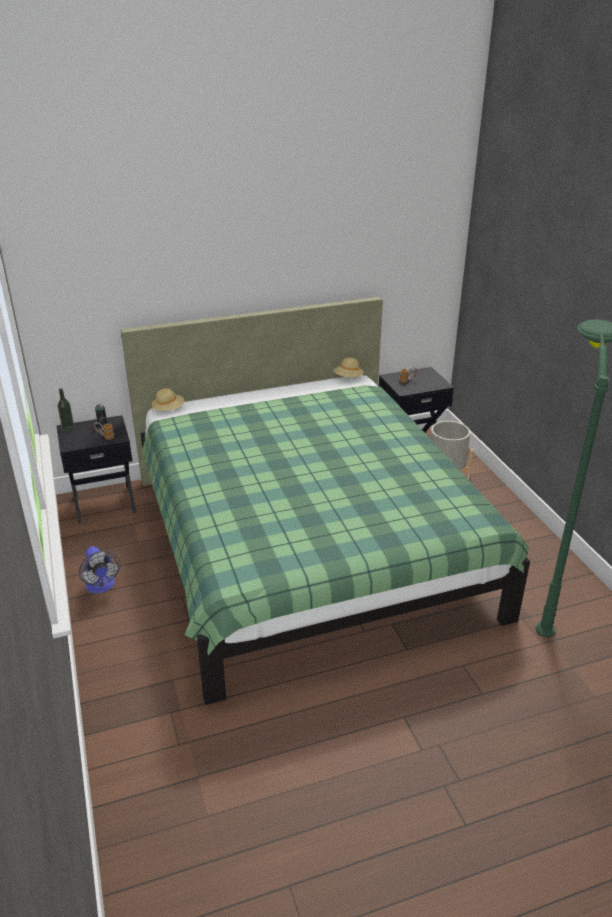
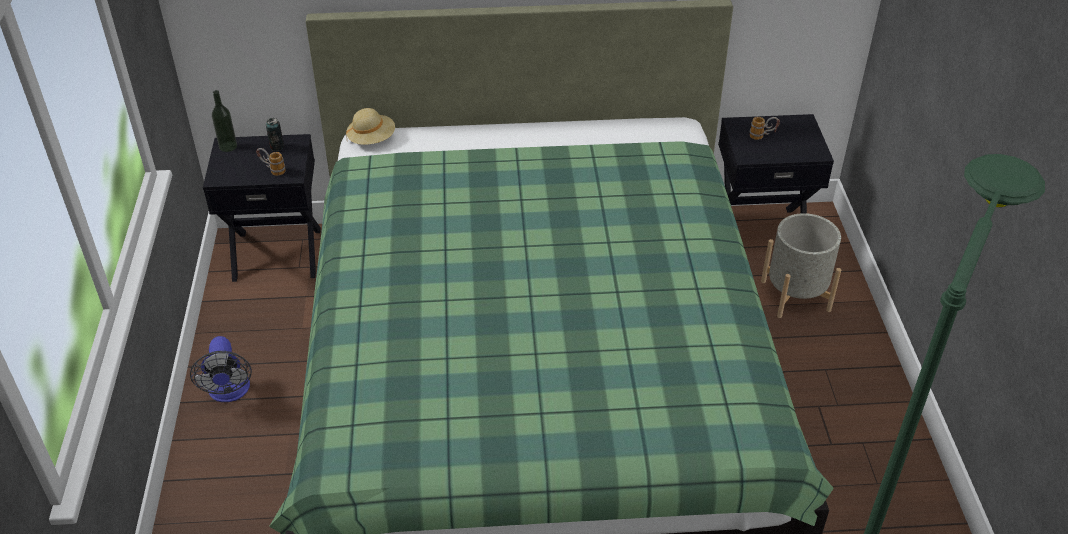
camera: 15 degrees right, 10 degrees up
beige hat [333,357,364,377] -> none

